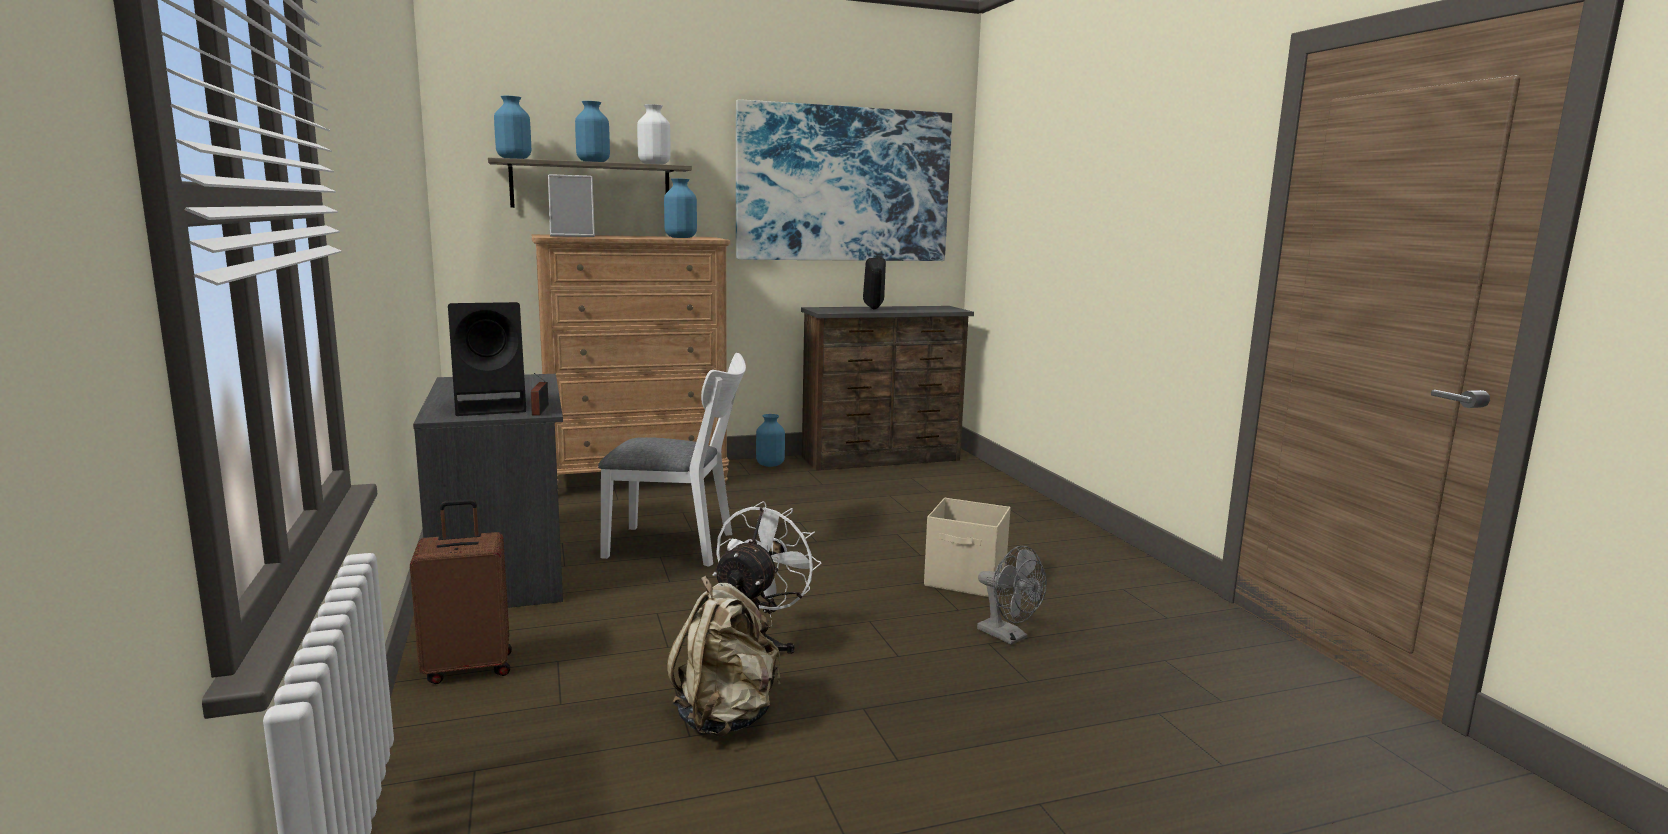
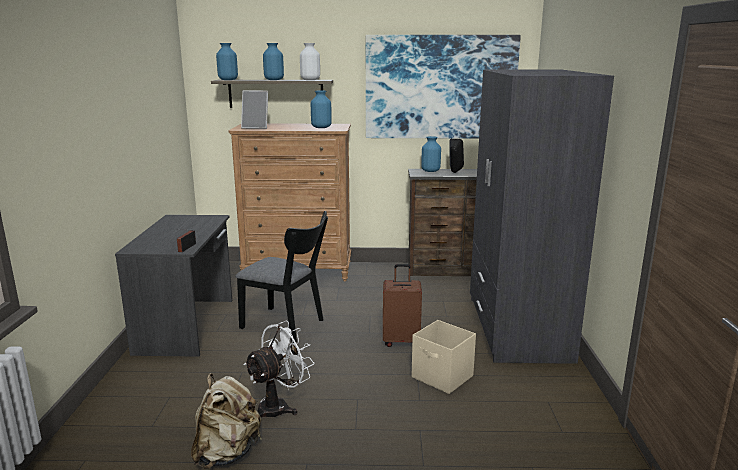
camera: 20 degrees right, 5 degrees up
brown suitcase [410,499,512,684] -> brown suitcase moved to [383,264,422,347]
black speaker [448,302,526,416] -> none
white chair [598,353,746,567] -> black chair [236,211,328,343]
blue vase [756,414,785,467] -> blue vase moved to [421,136,441,172]
grey fan [977,545,1047,645] -> none
none -> grey wardrobe [470,69,614,364]

